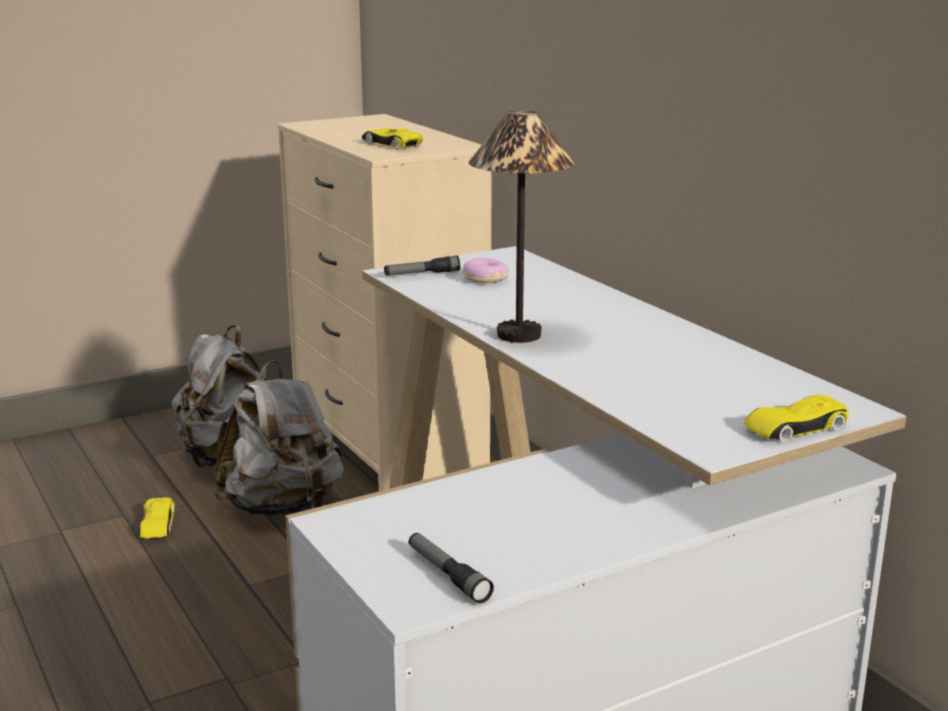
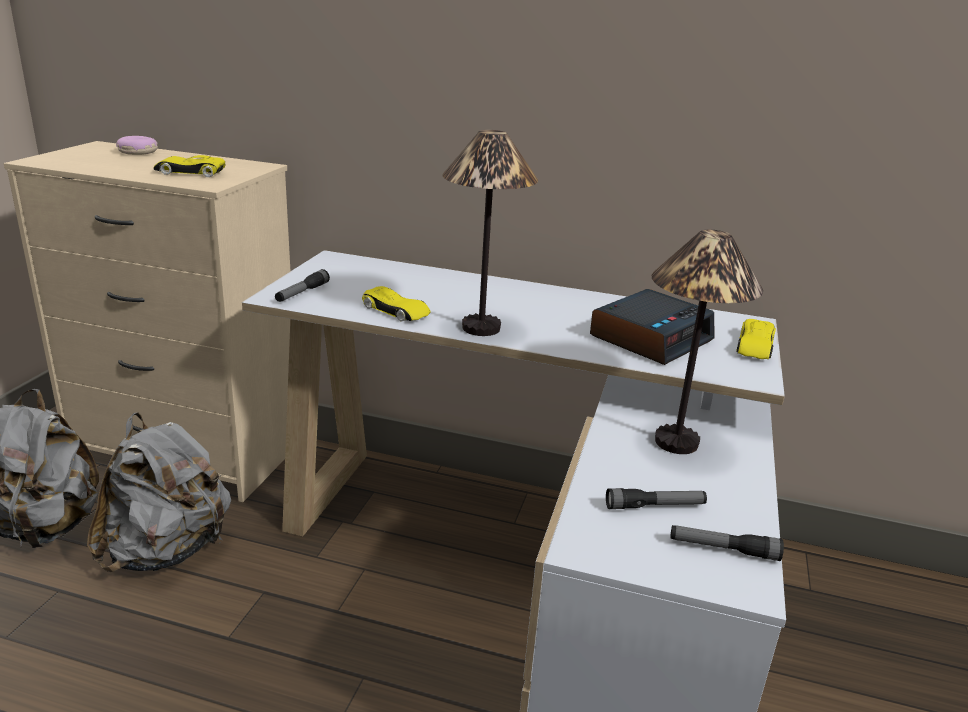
camera: 45 degrees left, 5 degrees up
yellow toy car [139,497,175,539] -> yellow toy car moved to [362,286,431,322]
donut [463,258,509,283] -> donut moved to [116,136,158,155]
none -> alarm clock [590,289,715,365]
none -> flashlight [606,488,707,509]
none -> table lamp [652,230,763,454]

